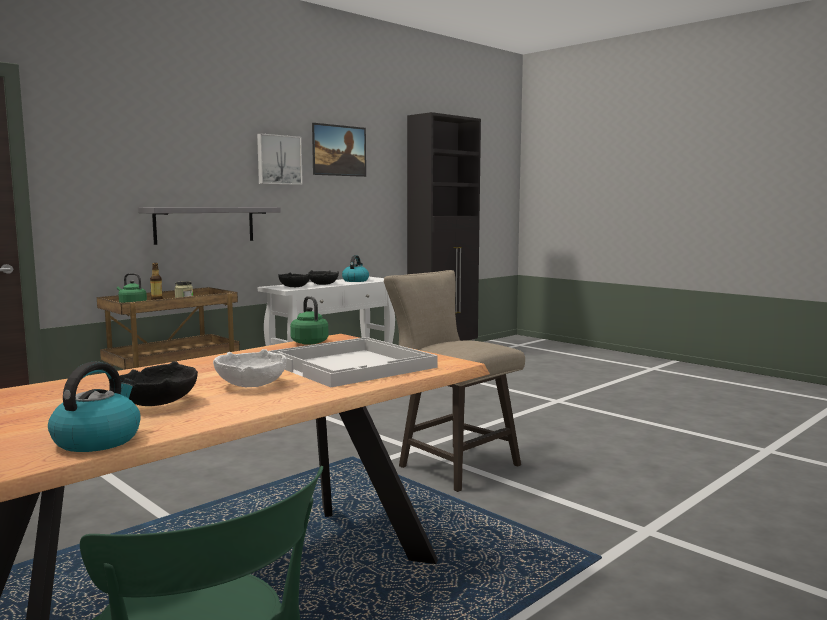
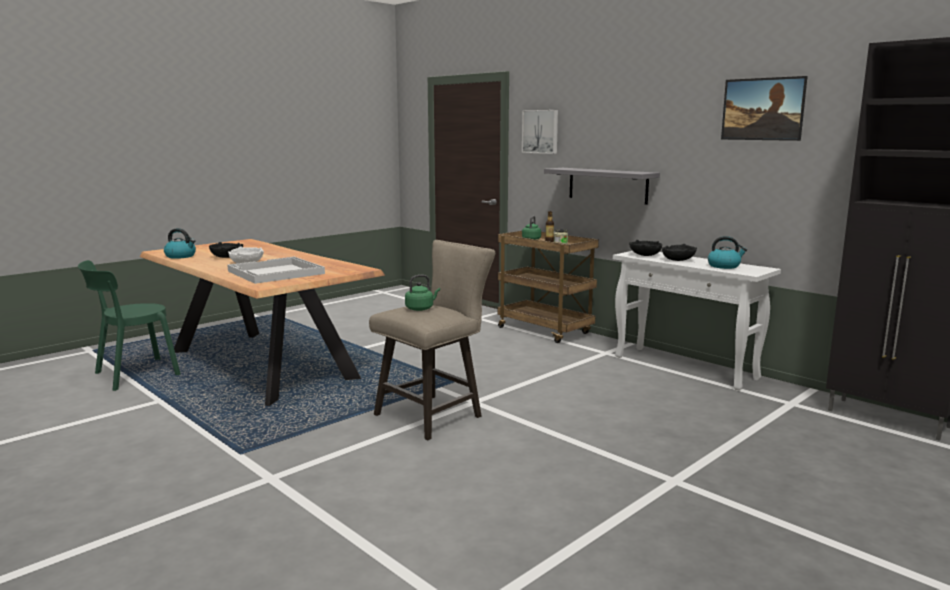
camera: 90 degrees right, 5 degrees up
picture [257,133,303,185] -> picture moved to [522,110,558,154]
green kettle [290,296,328,345] -> green kettle moved to [405,275,440,311]

